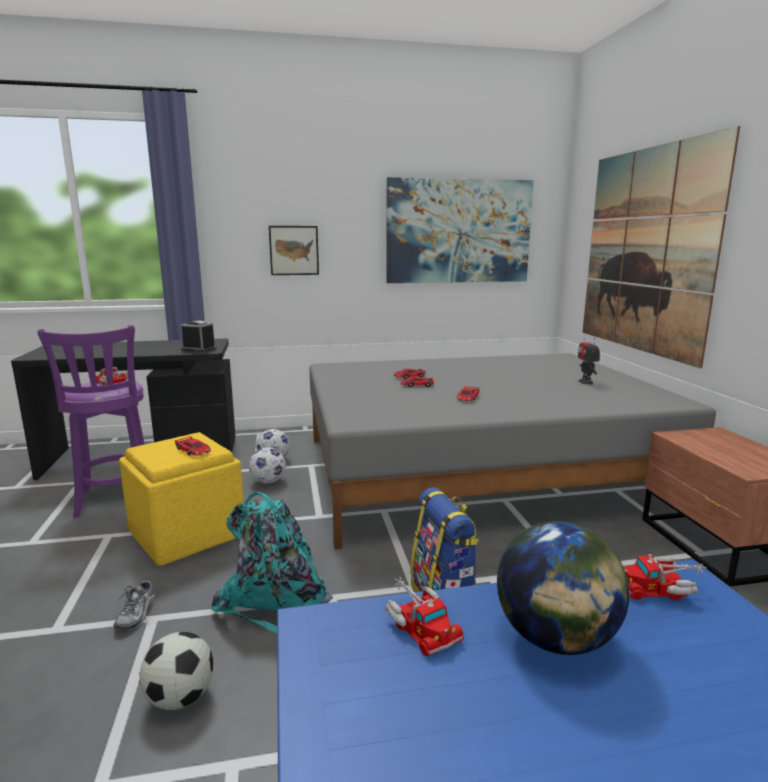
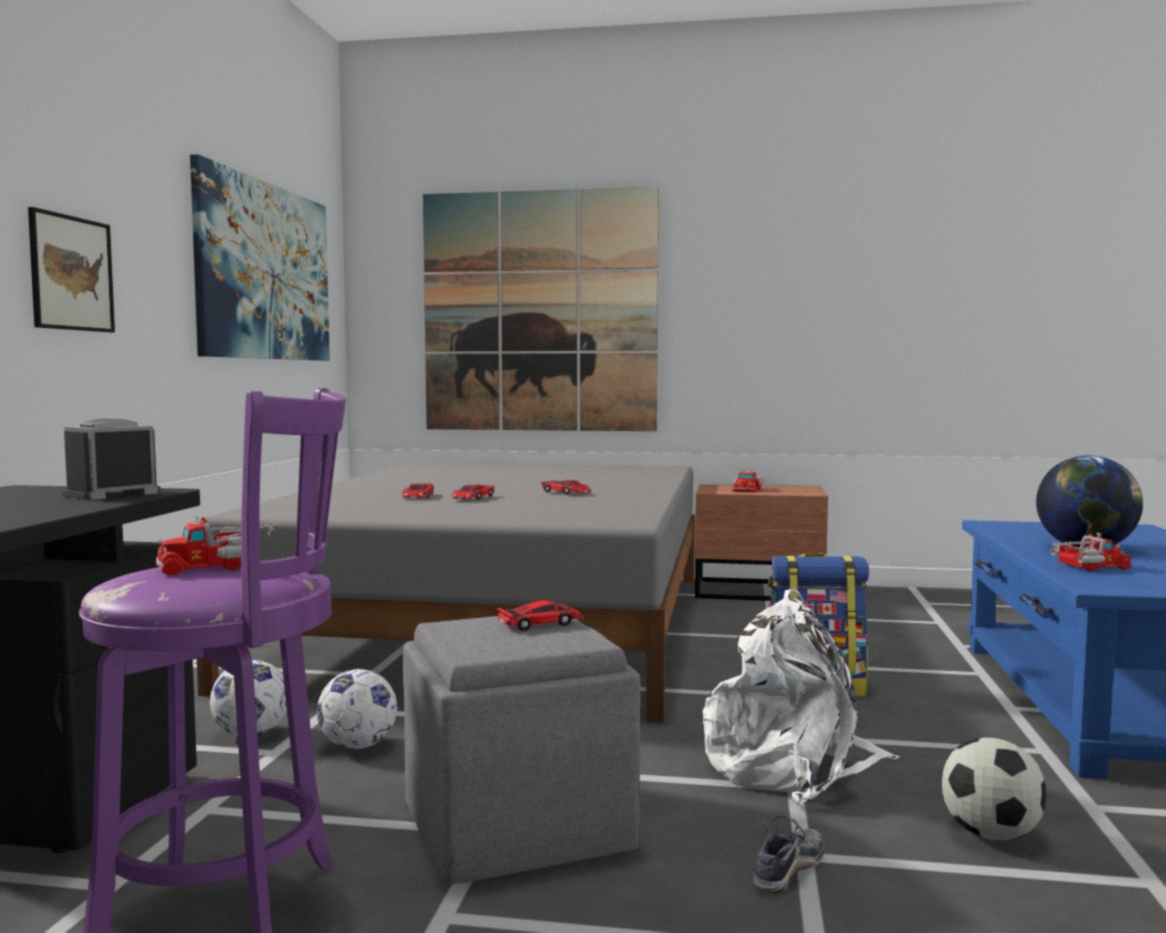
camera: 70 degrees left, 10 degrees down
shoe [113,579,155,630] -> shoe turned 75 degrees counterclockwise [753,816,825,893]
yellow ottoman [119,432,244,566] -> grey ottoman [403,616,641,884]
turquoise backpack [211,492,333,633] -> white backpack [702,589,899,805]
toy robot [578,332,600,384] -> none
toy truck [623,554,706,600] -> toy truck moved to [732,470,765,492]

